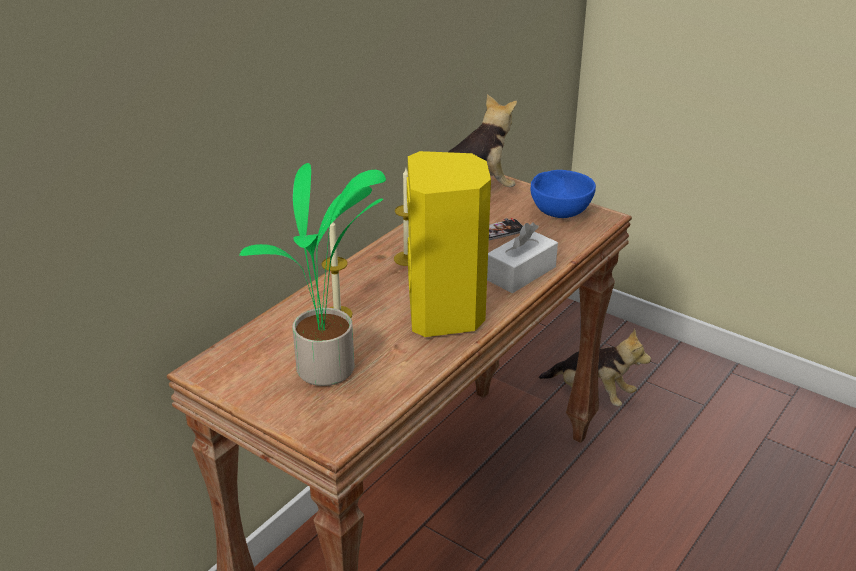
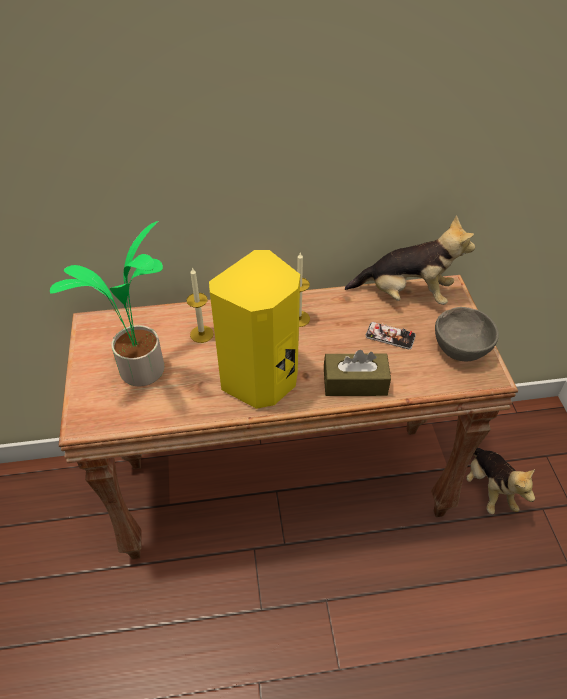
camera: 45 degrees right, 15 degrees up
white tissue box [487,222,558,293] -> brown tissue box [324,350,391,396]
blue bowl [531,170,596,218] -> grey bowl [435,307,499,362]

